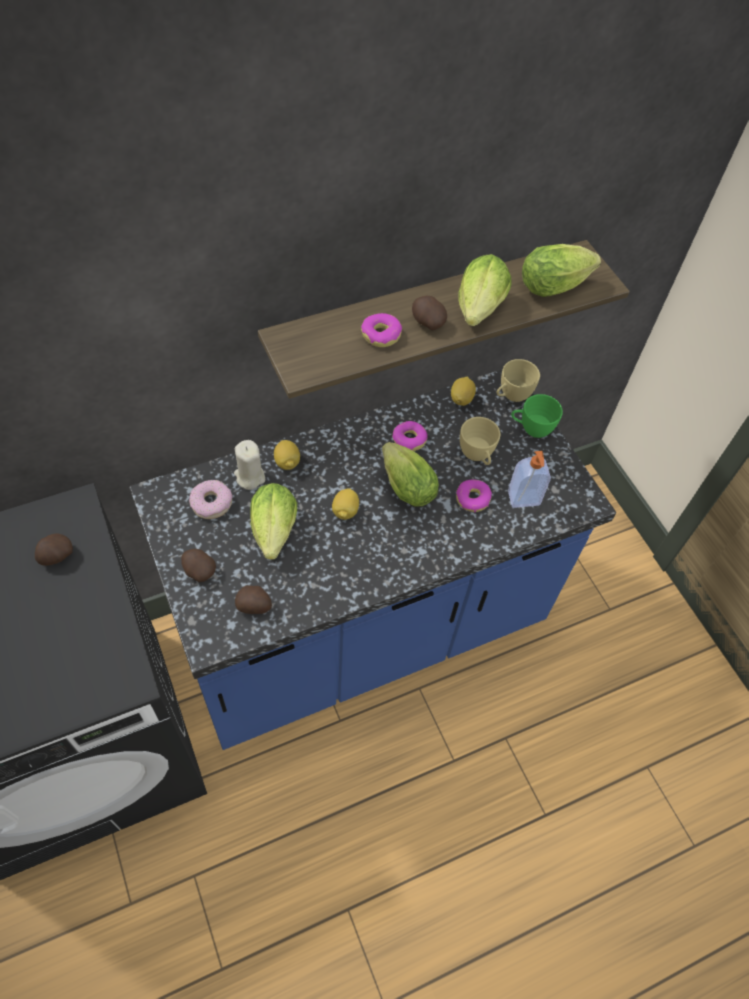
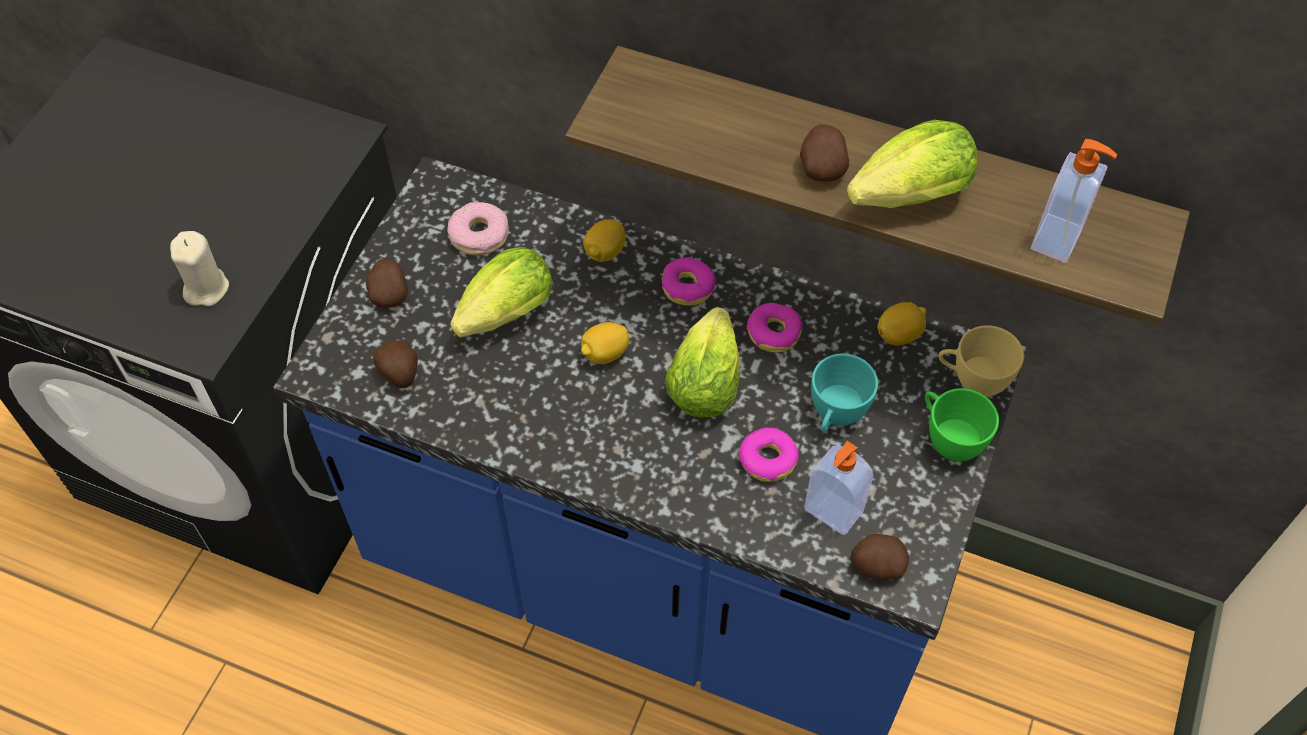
camera: 50 degrees right, 0 degrees up
potato [35,533,73,566] -> potato moved to [850,534,909,580]
beige candle [234,440,265,490] -> beige candle moved to [170,231,229,307]
donut [361,313,402,347] -> donut moved to [662,258,716,306]
yellow cup [460,417,500,465] -> turquoise cup [811,354,878,432]
lettuce [522,244,601,297] -> soap dispenser [1031,139,1117,263]

